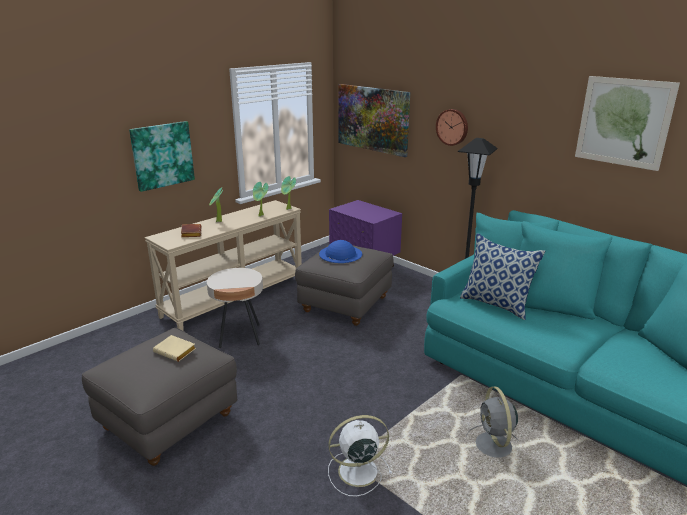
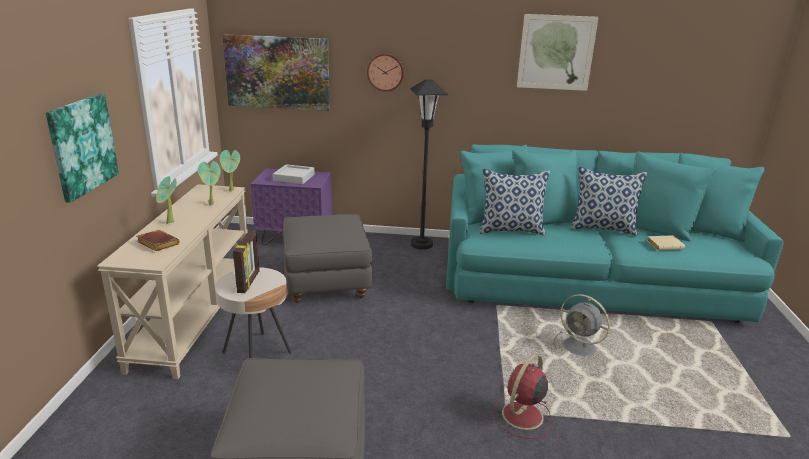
camera: 40 degrees left, 0 degrees up
beige book [153,335,196,362] -> beige book moved to [647,235,685,251]
blue hat [319,240,362,263] -> none
white fan [328,415,392,497] -> red fan [492,354,551,439]
none -> picture frame [233,231,260,293]
none -> grey tray [273,164,315,184]
none -> pillow [571,166,647,237]

